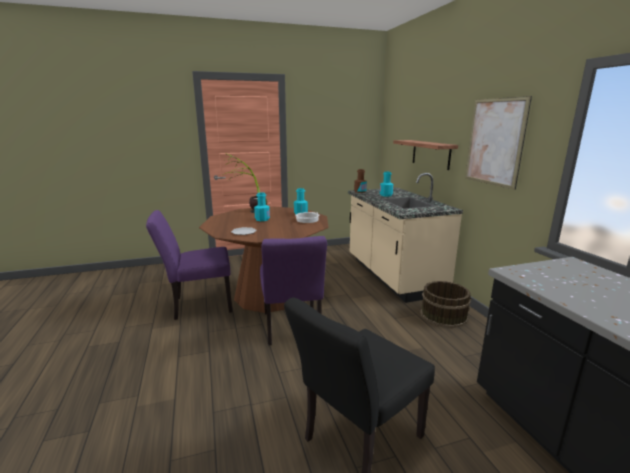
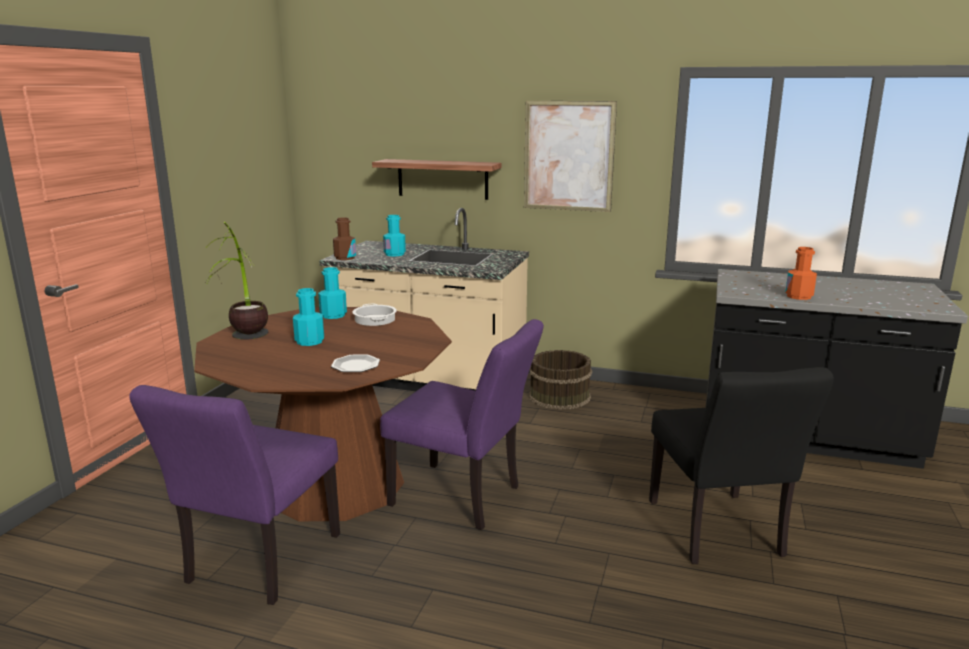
camera: 55 degrees left, 0 degrees up
none -> orange bottle [785,247,817,300]

